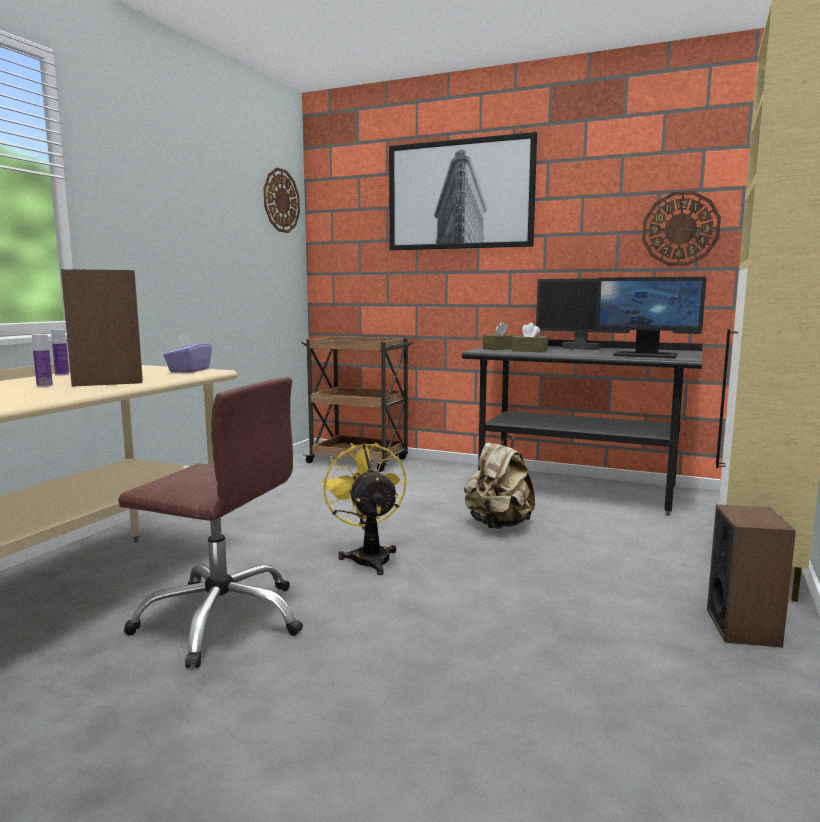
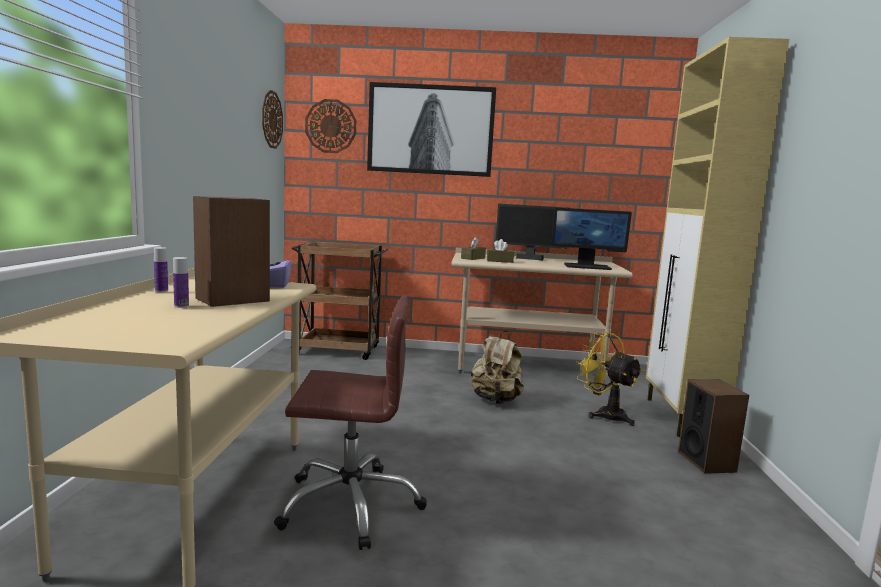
camera: 20 degrees left, 0 degrees up
yellow fan [321,442,407,575] -> yellow fan moved to [576,332,643,426]
black desk [462,339,703,516] -> beige desk [451,248,632,384]
wall clock [642,191,721,266] -> wall clock moved to [305,99,356,153]

